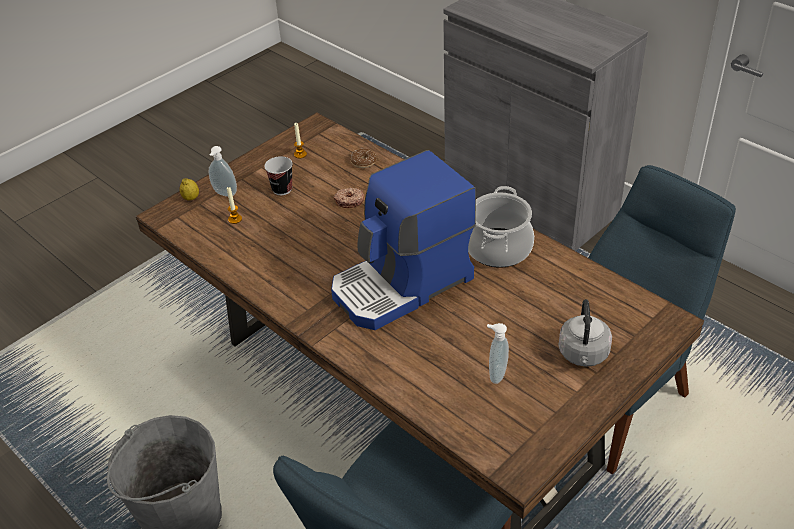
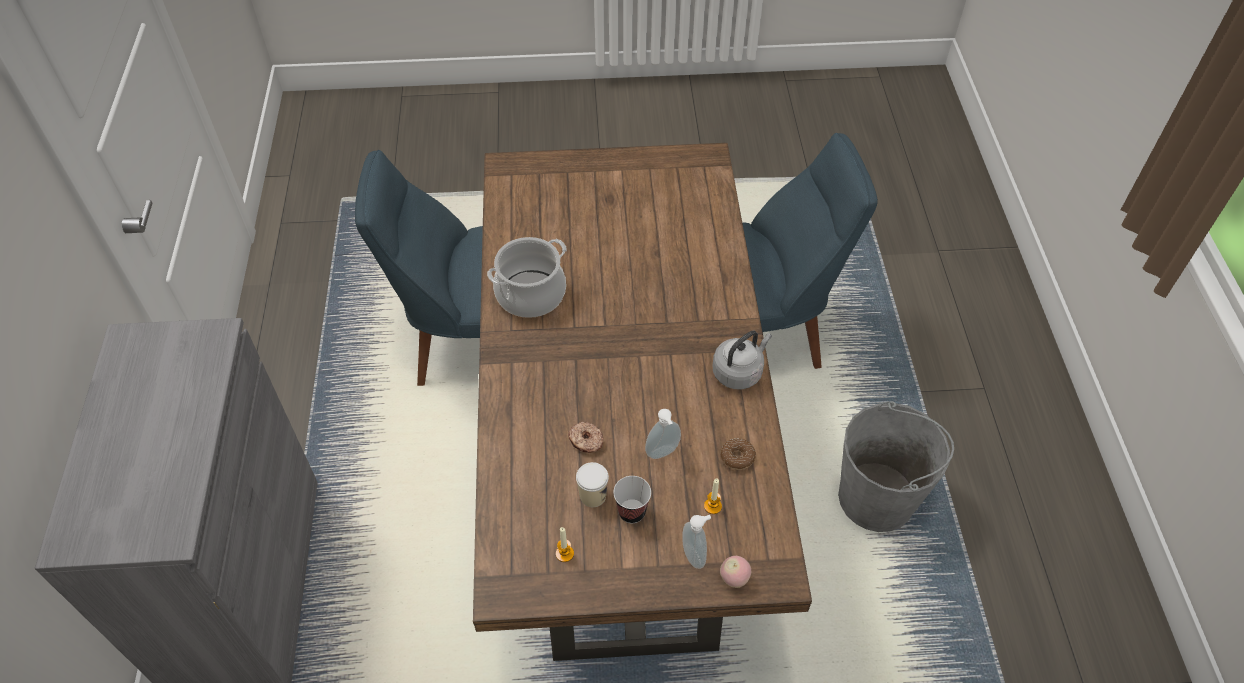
camera: 140 degrees left, 10 degrees up
lemon [179,178,199,201] -> apple [720,556,751,588]
coffee machine [331,150,476,330] -> none
donut [350,149,377,168] -> donut moved to [721,438,756,470]
soap dispenser [487,323,509,384] -> soap dispenser moved to [645,409,681,459]
grey kettle [558,299,612,367] -> grey kettle moved to [713,331,772,390]
none -> cup [576,462,609,507]

